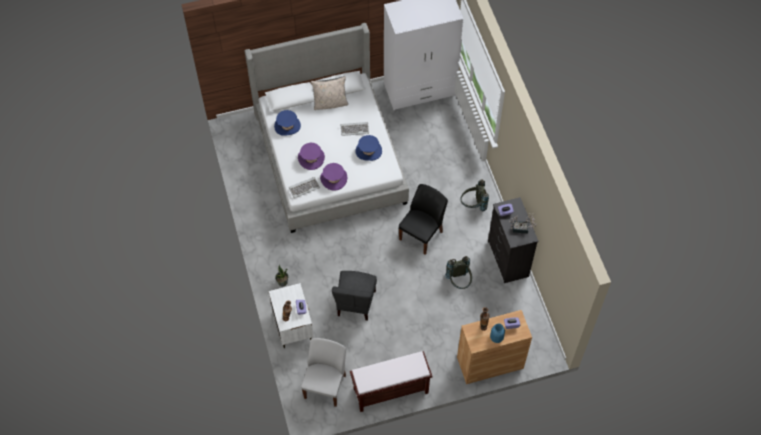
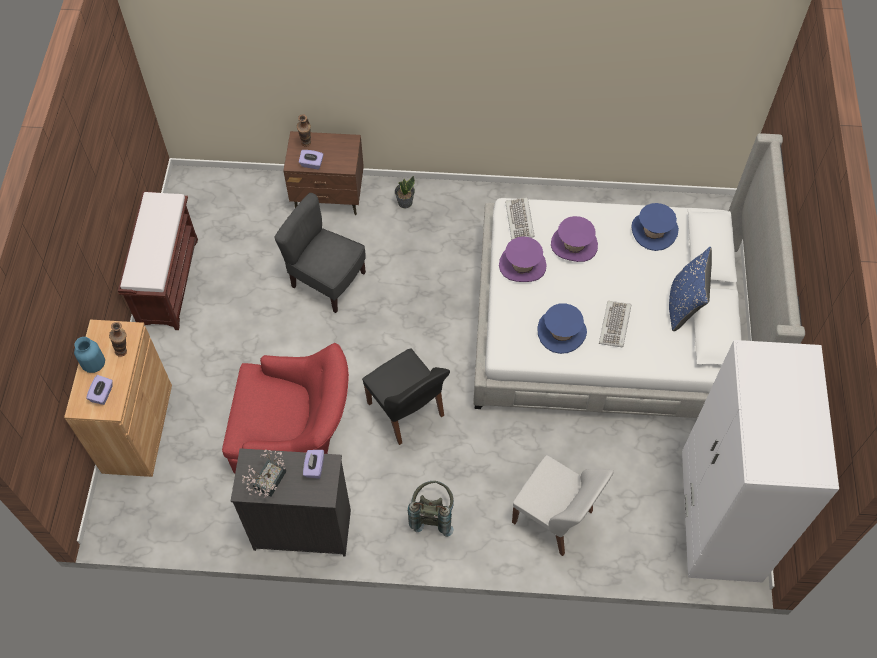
camera: 110 degrees right, 0 degrees up
white nightstand [269,283,314,348] -> brown nightstand [283,131,364,215]
white chair [301,338,346,407] -> white chair moved to [512,455,614,556]
beige pillow [311,76,348,110] -> blue pillow [669,247,712,331]
grey backpack [445,256,472,289] -> red armchair [222,343,349,473]

